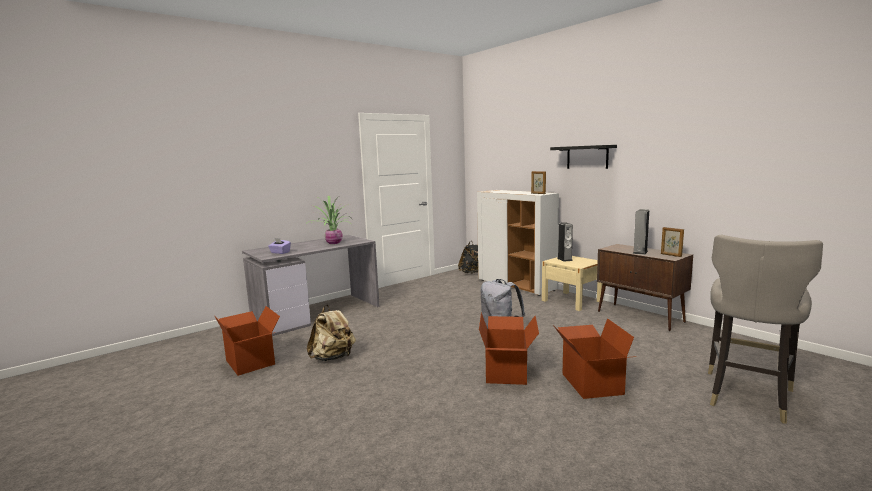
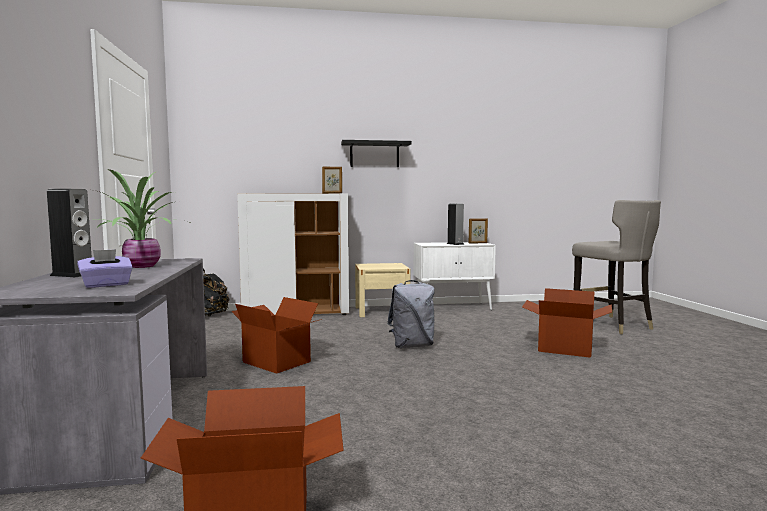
camera: 60 degrees left, 5 degrees down
beige backpack [307,305,356,361] -> none
cardboard box [479,312,539,385] -> cardboard box moved to [232,297,322,374]
speaker [557,222,573,262] -> speaker moved to [47,189,91,277]
brown cabinet [597,244,693,331] -> white cabinet [414,242,496,310]

